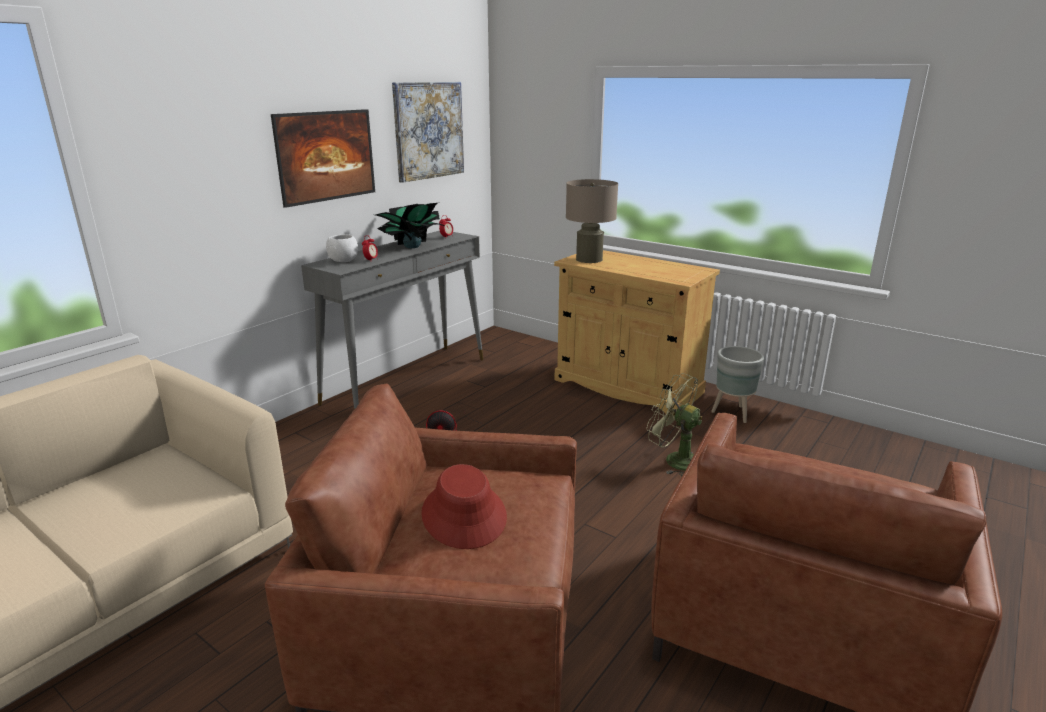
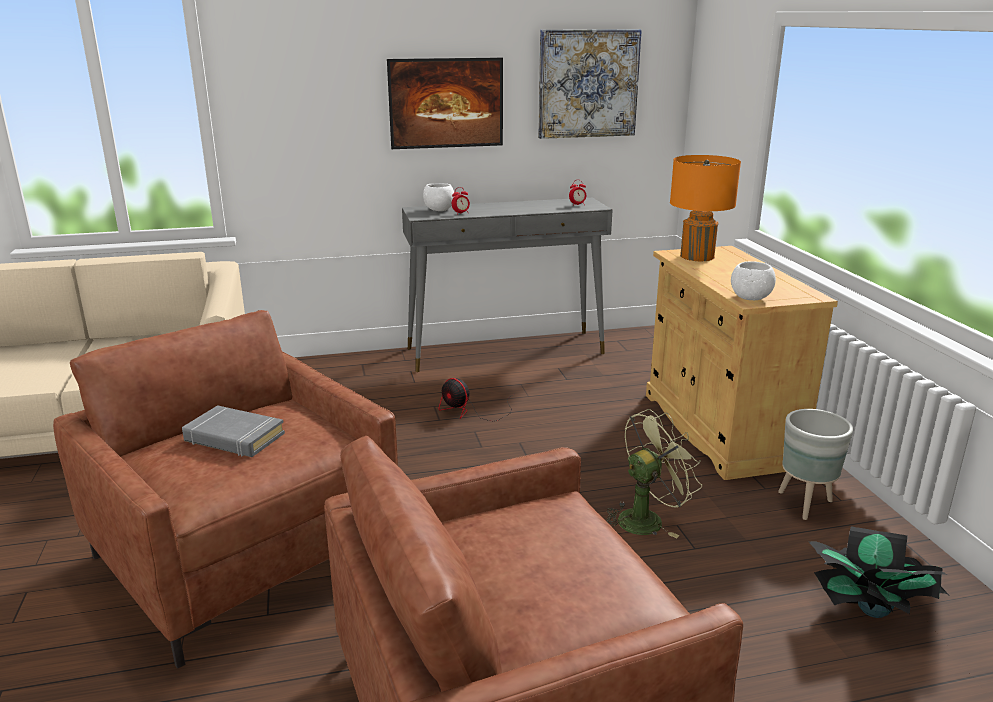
camera: 40 degrees right, 0 degrees up
potted plant [376,203,444,248] -> potted plant moved to [809,527,951,618]
red hat [421,464,507,549] -> grey book [182,405,285,457]
beige table lamp [566,179,618,263] -> orange table lamp [670,155,741,261]
green fan [646,373,702,476] -> green fan turned 75 degrees clockwise [606,409,702,538]
none -> white bowl [731,261,776,300]

